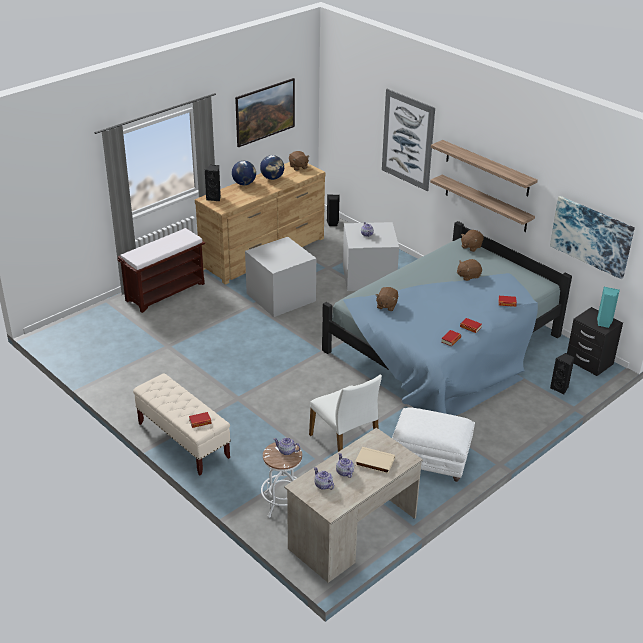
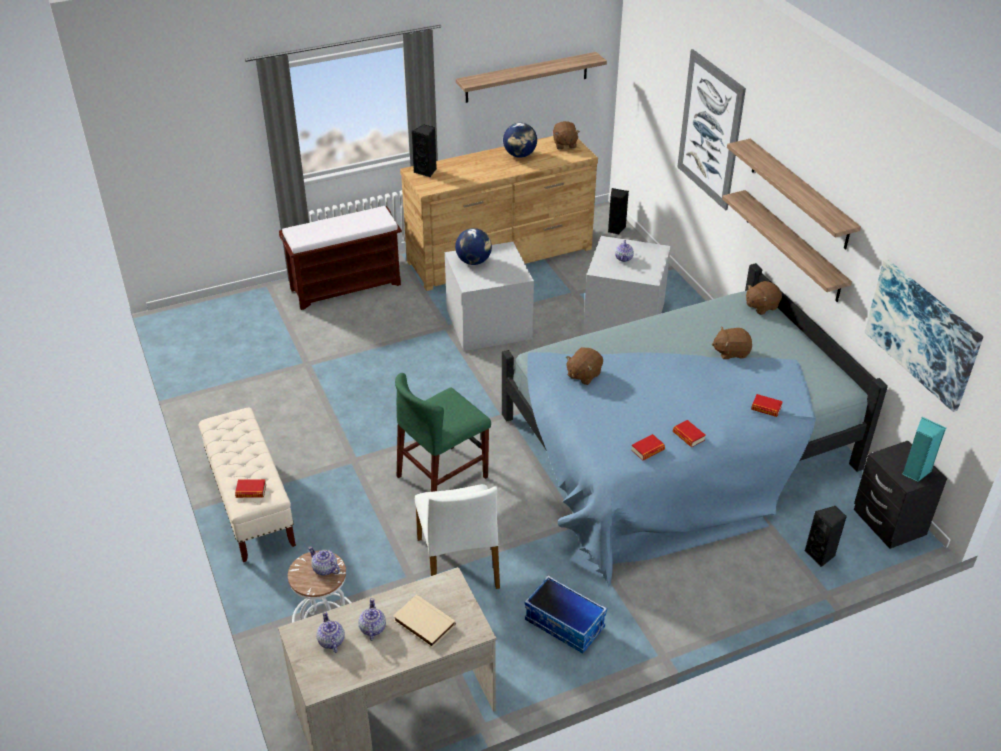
camera: 20 degrees right, 5 degrees up
globe [232,161,256,185] -> globe moved to [455,228,492,265]
picture [235,78,295,148] -> shelf [456,52,607,103]
white ottoman [392,407,475,482] -> storage box [524,576,607,653]
none -> green chair [395,373,491,492]

